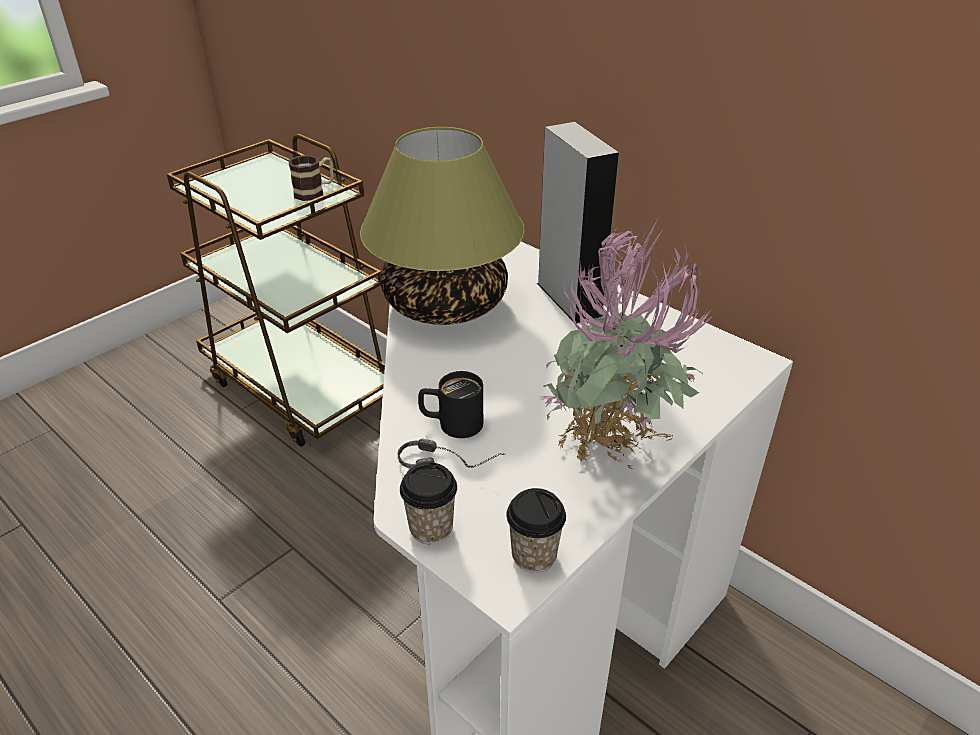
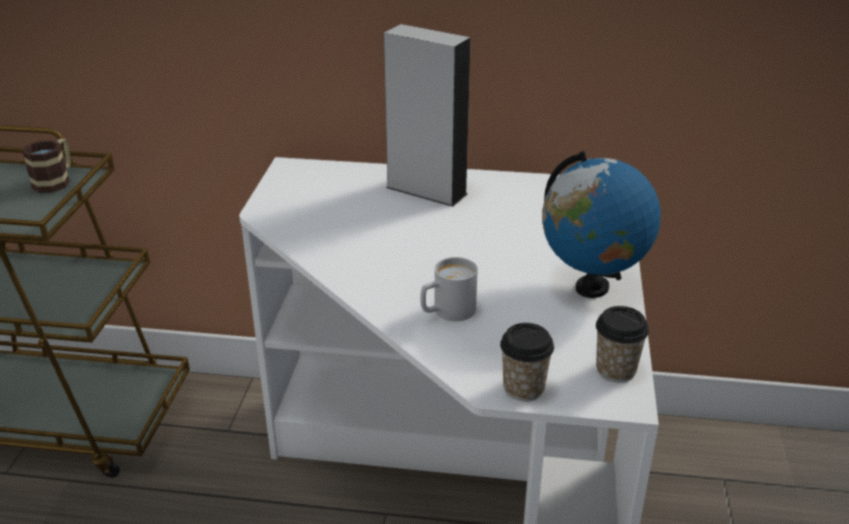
camera: 35 degrees left, 5 degrees down
table lamp [360,127,525,325] -> none
headphones [397,439,504,469] -> none
black mug [418,371,483,438] -> white mug [420,257,478,321]
potted plant [540,219,712,469] -> globe [542,151,661,298]

